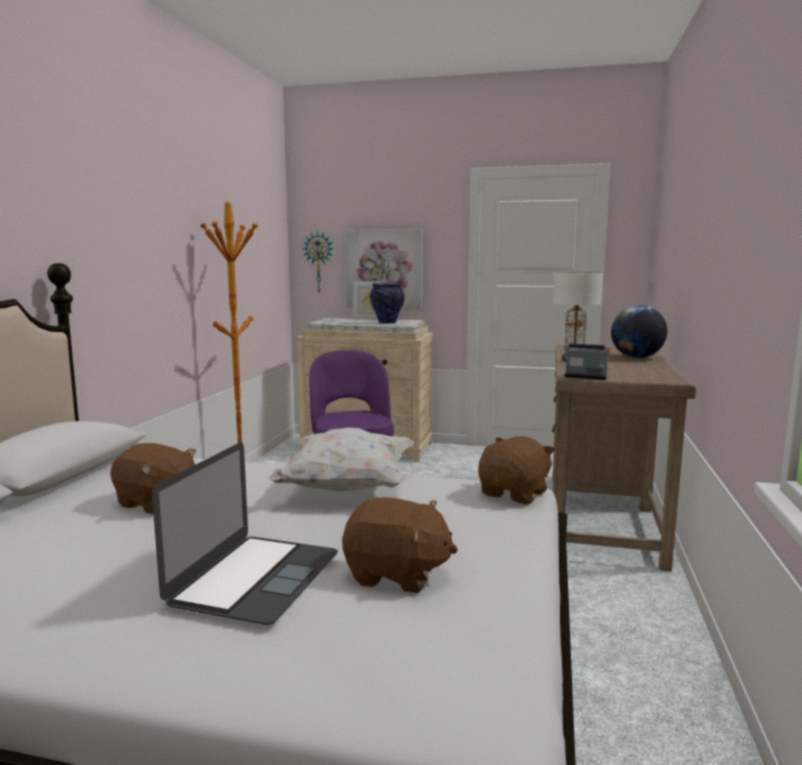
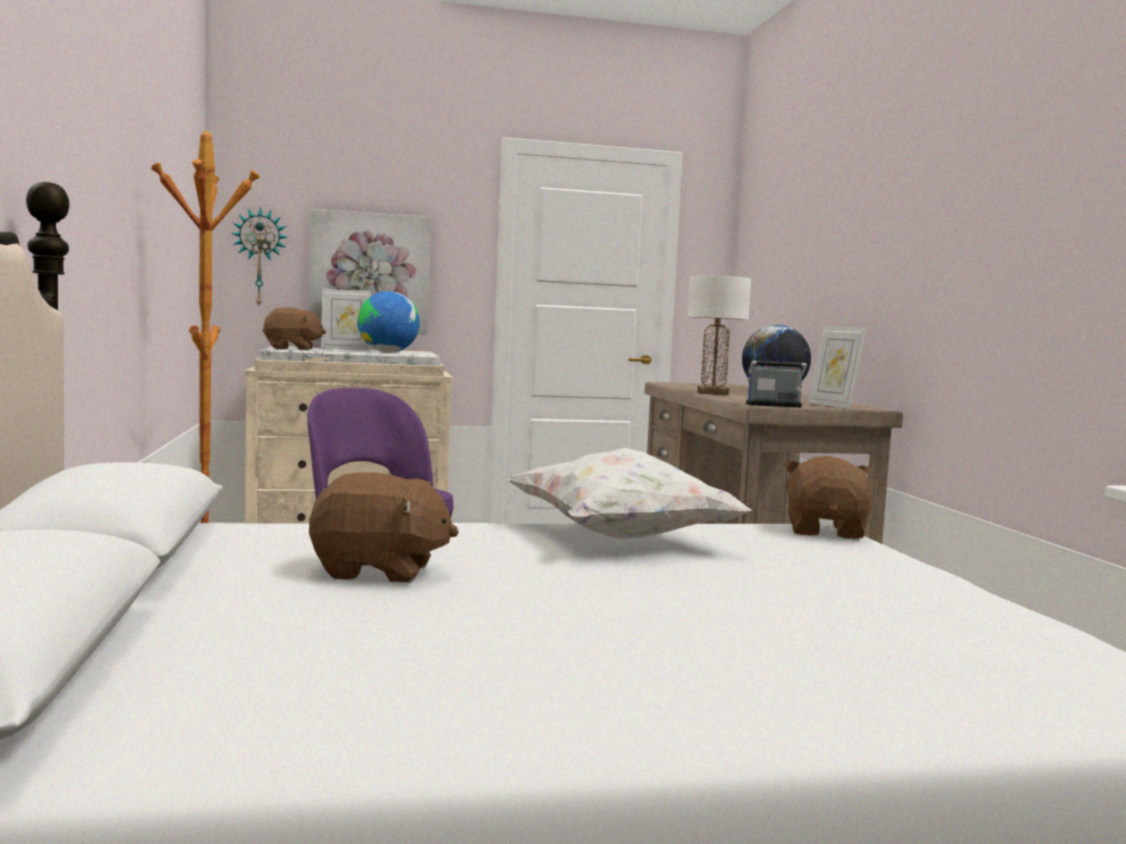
camera: 25 degrees left, 5 degrees down
laptop [152,442,338,625] -> none
brown plush toy [342,497,458,593] -> brown plush toy moved to [262,307,326,350]
vase [370,282,405,324] -> globe [357,291,420,353]
none -> picture frame [807,326,867,409]

